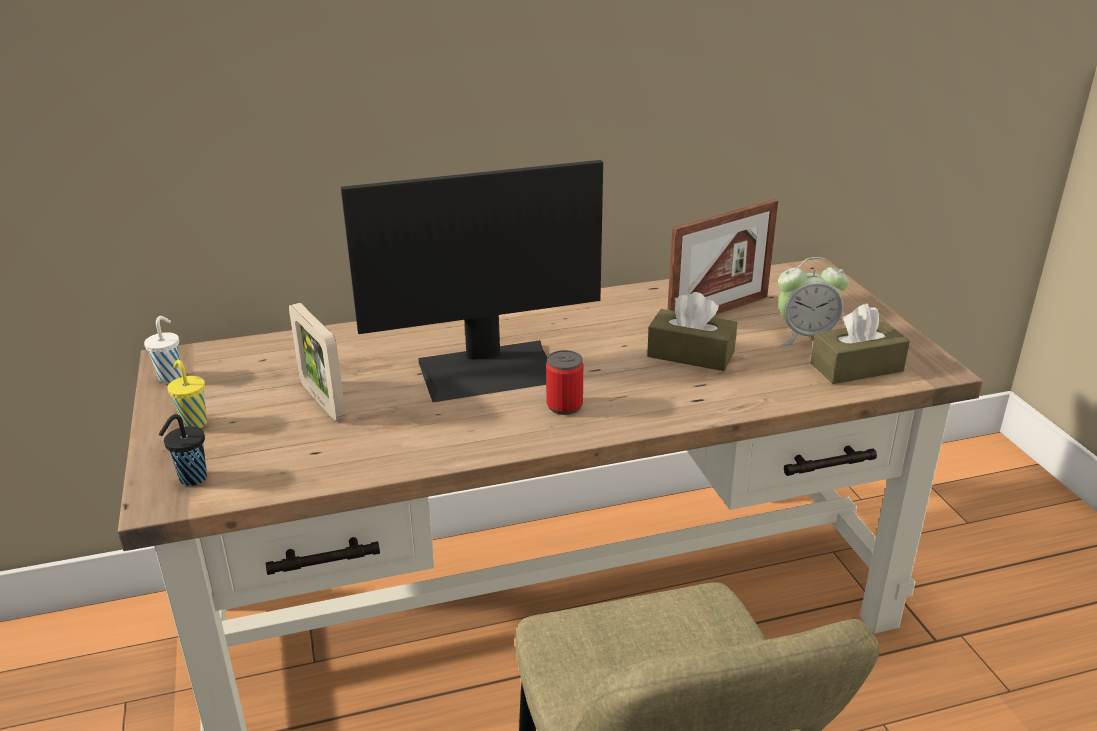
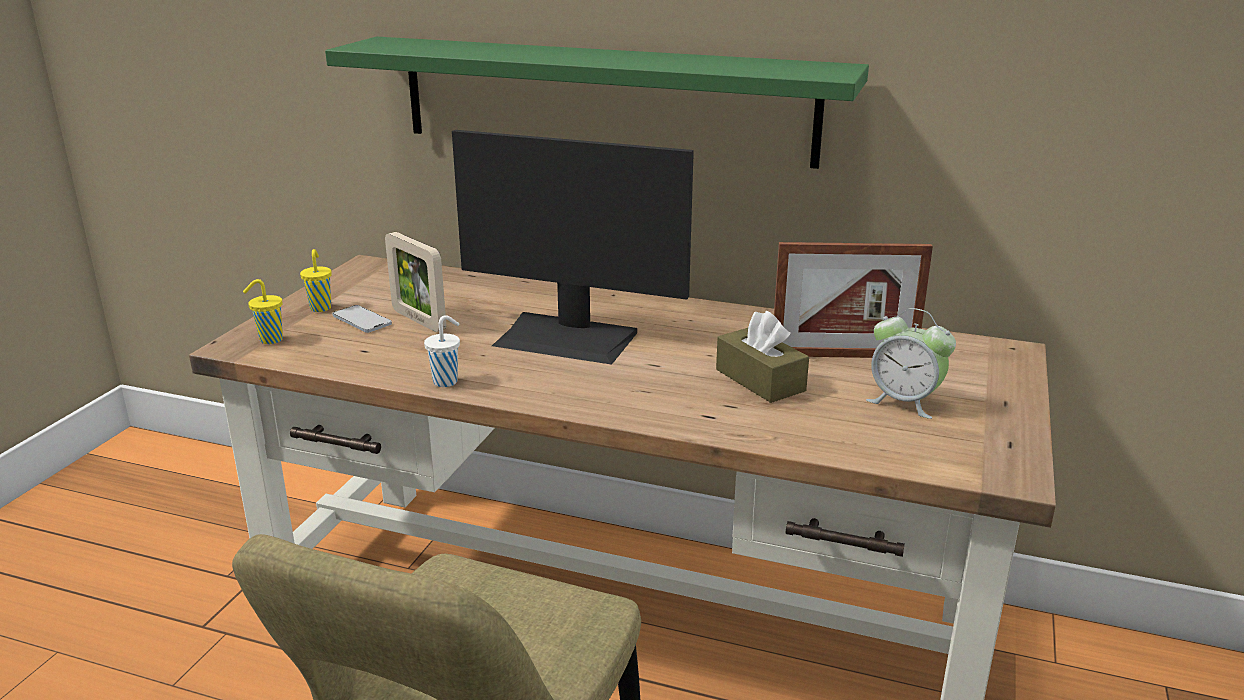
camera: 35 degrees right, 5 degrees down
white cup [144,316,182,383] -> white cup moved to [424,315,460,387]
black cup [159,414,207,486] -> yellow cup [243,279,283,344]
picture frame [289,303,346,420] -> picture frame turned 45 degrees counterclockwise [385,232,446,332]
can [546,350,583,415] -> none
brown tissue box [810,303,910,384] -> none
none -> green shelf [325,37,869,169]
none -> phone [332,305,392,333]

